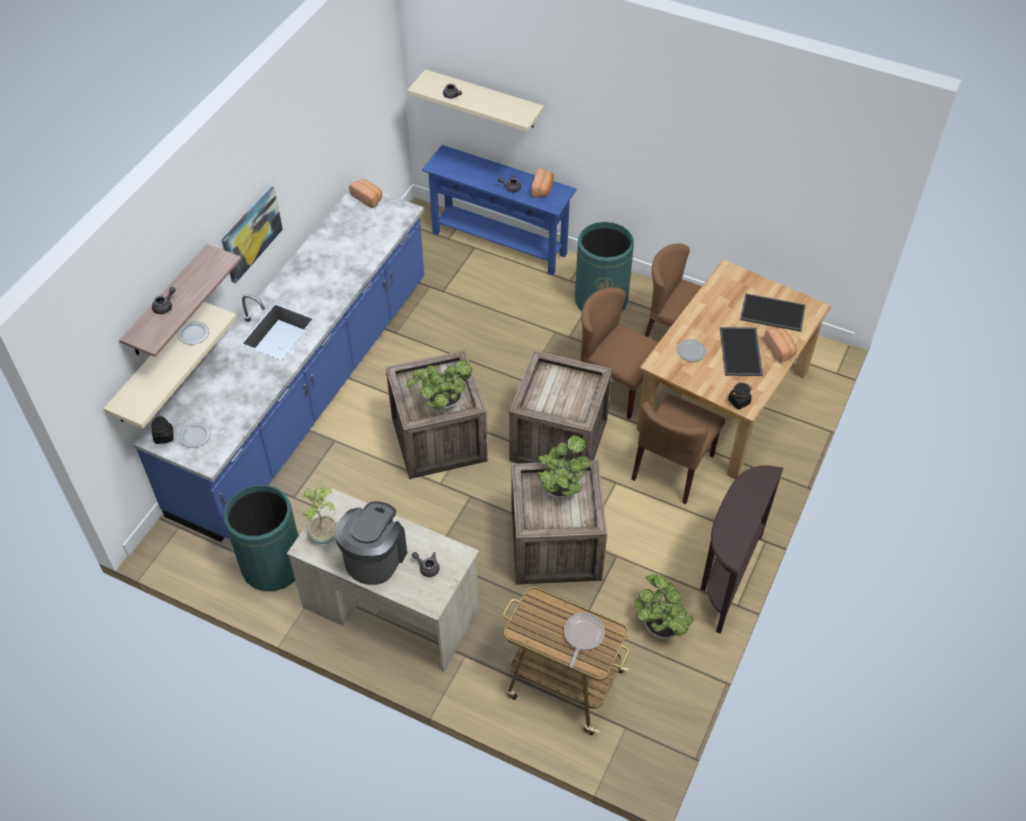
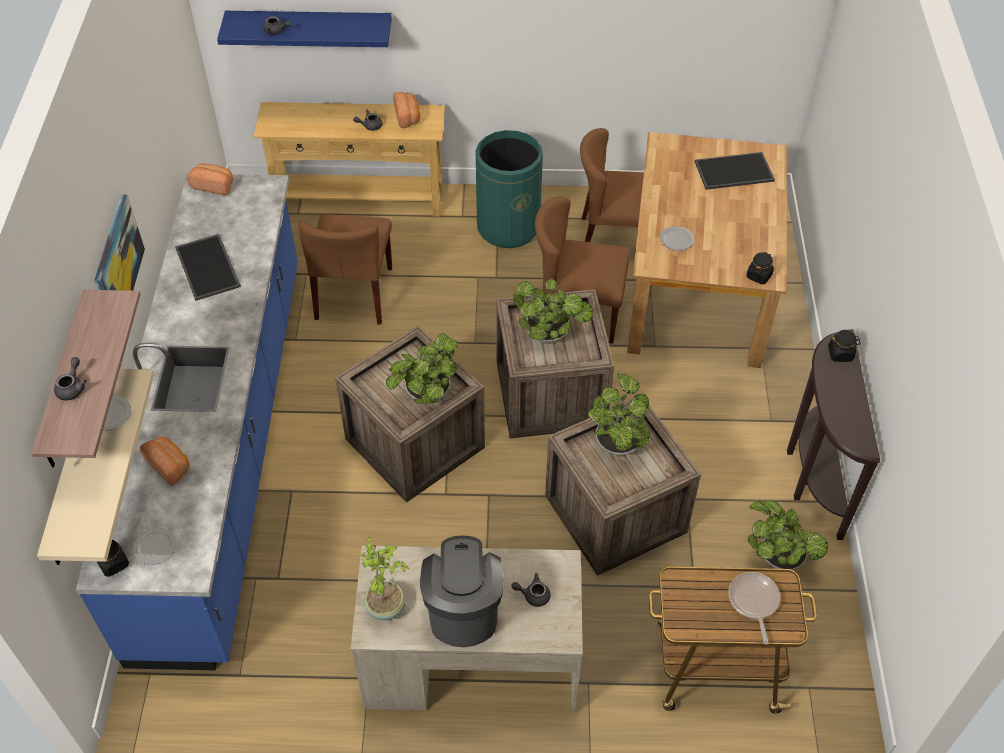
camera: 25 degrees left, 0 degrees up
green trash can [224,485,299,591] -> none
beige shelf [407,69,544,132] -> blue shelf [217,11,392,47]
blue console table [422,145,577,275] -> beige console table [253,102,445,217]
brown chair [631,394,725,504] -> brown chair moved to [298,214,392,325]
tray [720,327,763,376] -> tray moved to [175,234,241,301]
bread [764,328,797,363] -> bread moved to [140,437,189,486]
none -> potted plant [512,279,593,344]
none -> black jar [828,330,861,362]

